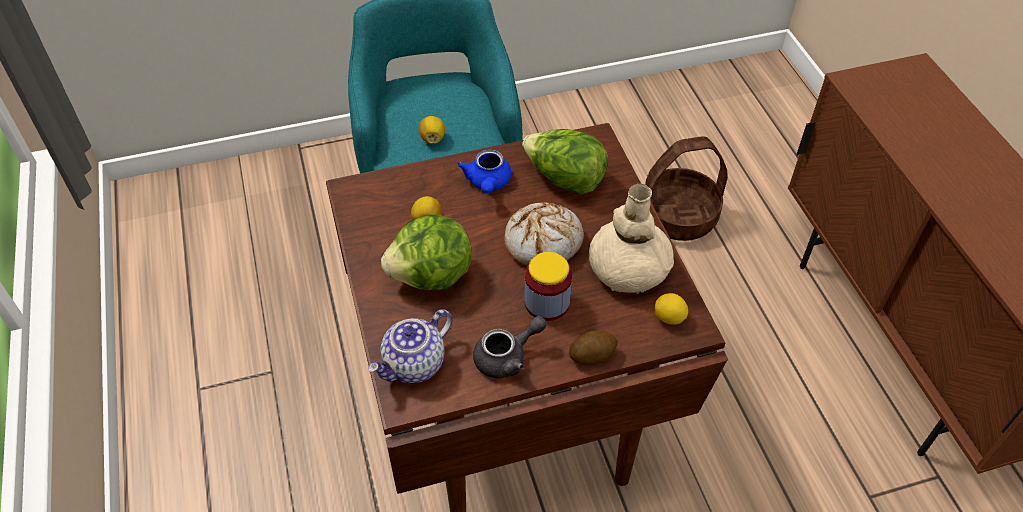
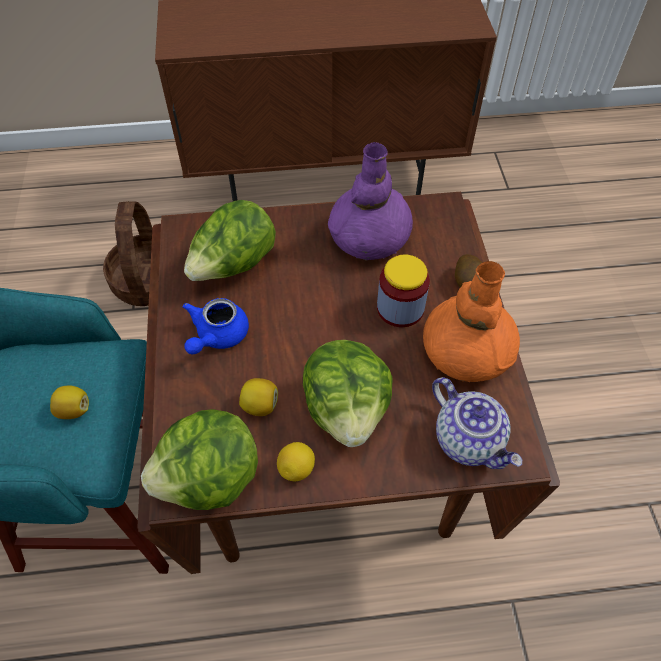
camera: 80 degrees left, 5 degrees up
blue teapot [457,149,511,193] -> blue teapot turned 105 degrees clockwise [182,298,249,354]
grey teapot [473,316,547,378] -> orange vase [423,261,520,382]
bread [504,202,584,265] -> none
beige vase [589,184,674,294] -> purple vase [328,142,413,260]
lemon [654,293,688,325] -> lemon moved to [277,442,315,481]
none -> lettuce [141,409,258,510]

